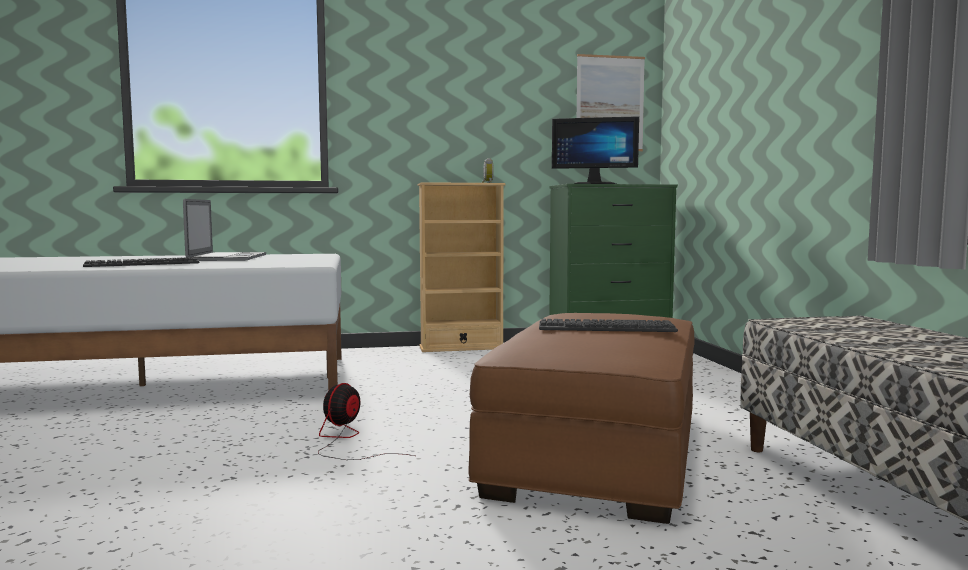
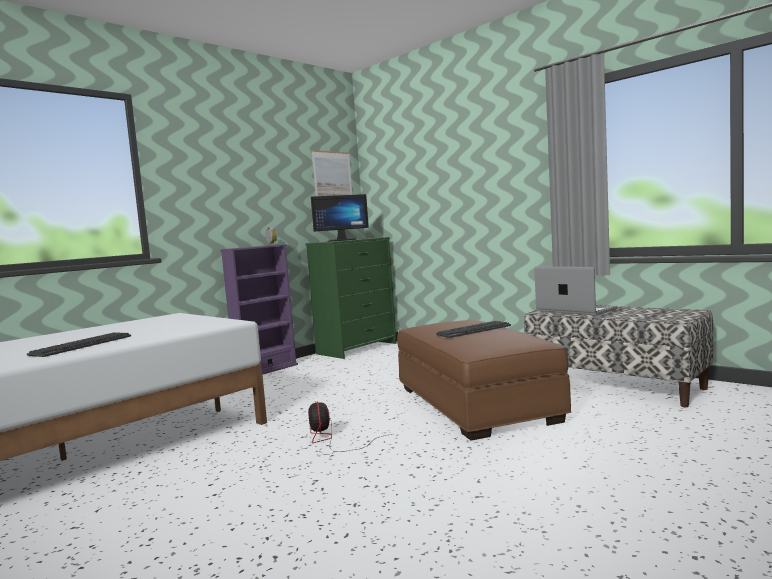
camera: 35 degrees left, 0 degrees up
laptop [183,199,266,261] -> laptop moved to [534,266,618,315]
beige bookcase [418,182,505,352] -> purple bookcase [220,244,298,375]

